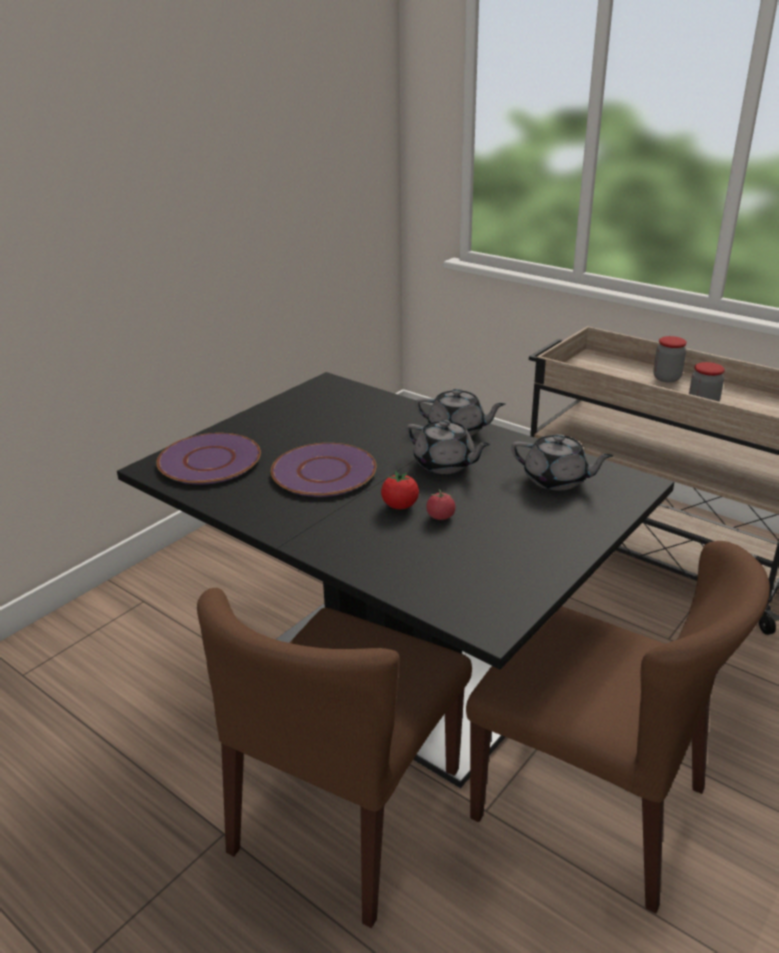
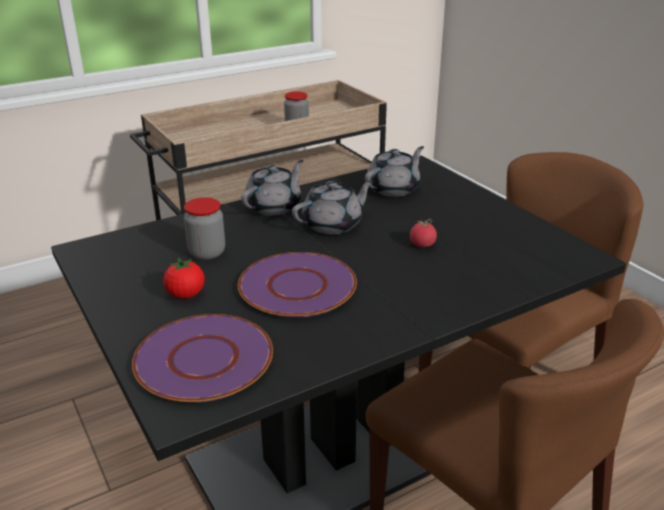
camera: 70 degrees left, 0 degrees up
tomato [381,471,419,509] -> tomato moved to [163,257,205,299]
jar [653,336,687,383] -> jar moved to [184,197,225,260]

